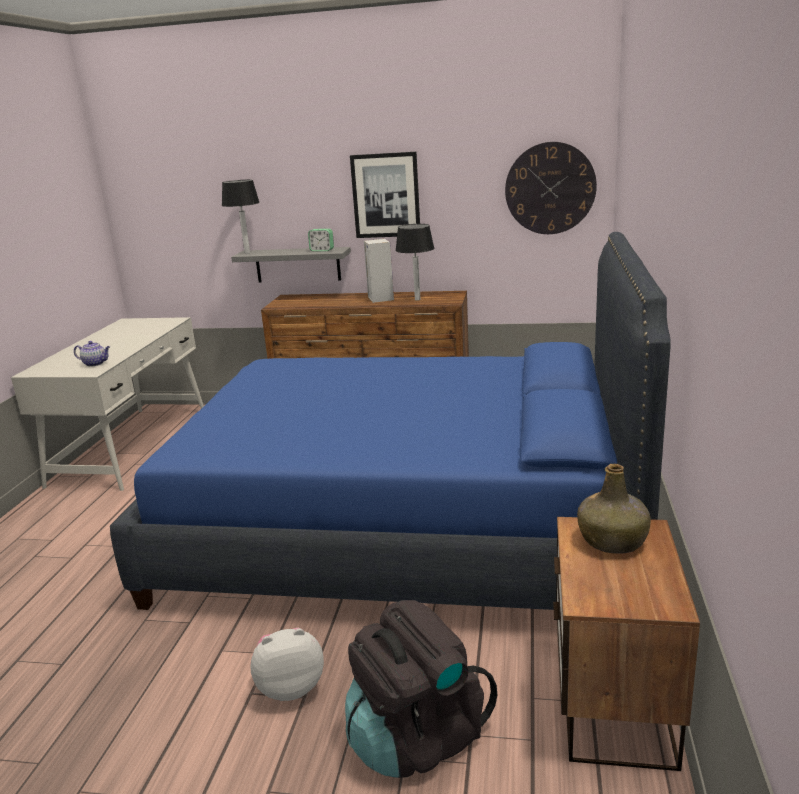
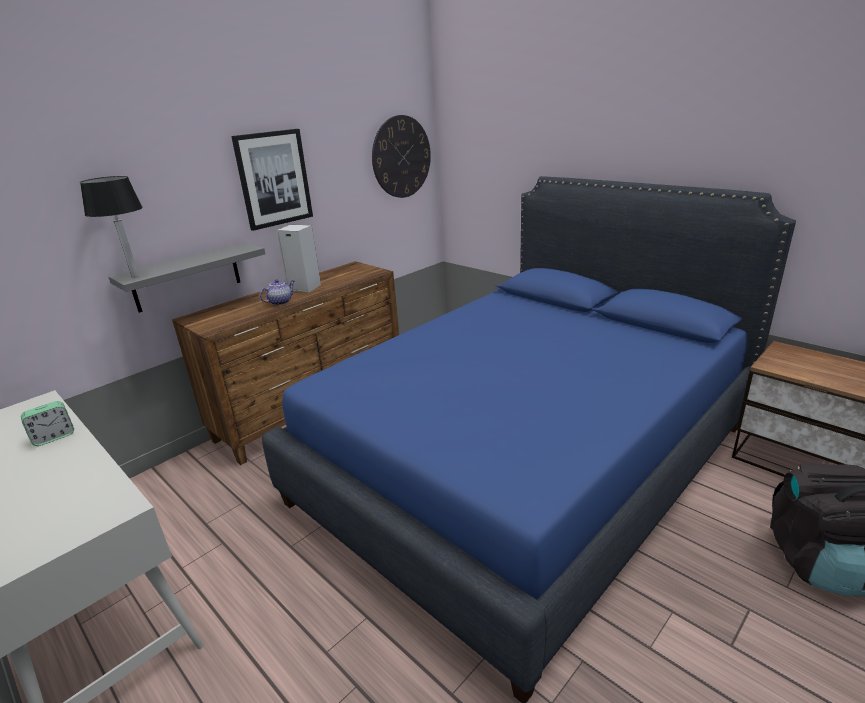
camera: 55 degrees left, 5 degrees up
teapot [74,341,110,366] -> teapot moved to [260,279,295,305]
plush toy [251,628,324,701] -> none
alarm clock [308,229,334,251] -> alarm clock moved to [21,401,74,446]
table lamp [395,224,434,301] -> none
green bottle [577,464,651,554] -> none

